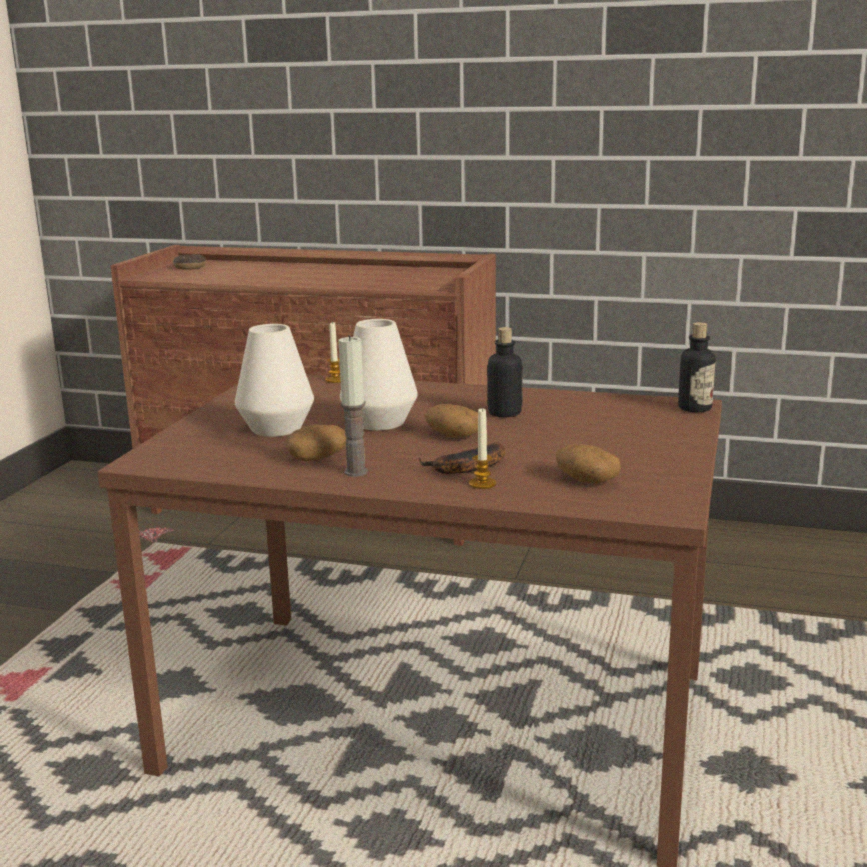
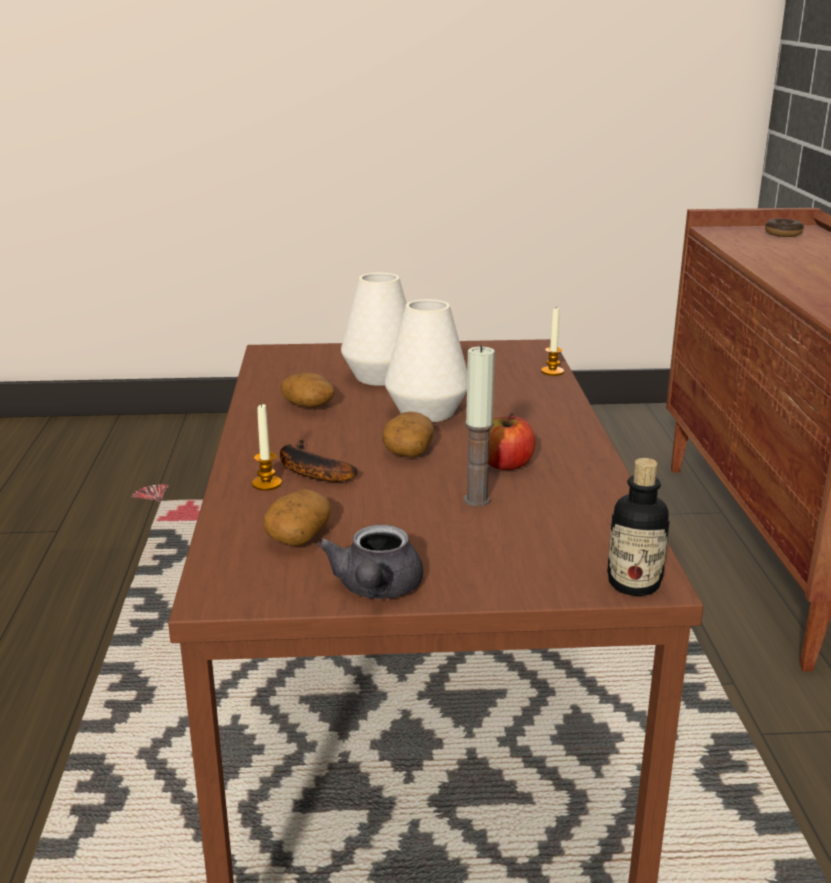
camera: 70 degrees right, 5 degrees up
candle [339,335,368,477] -> candle moved to [464,345,495,506]
bottle [487,327,523,417] -> apple [487,413,536,470]
none -> grey teapot [318,525,423,599]

